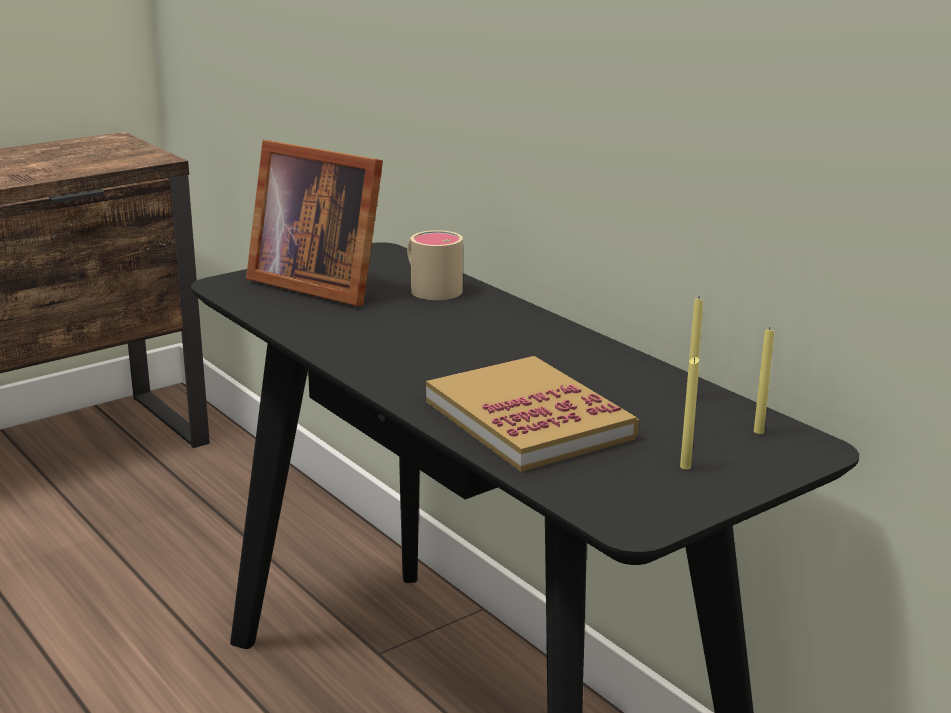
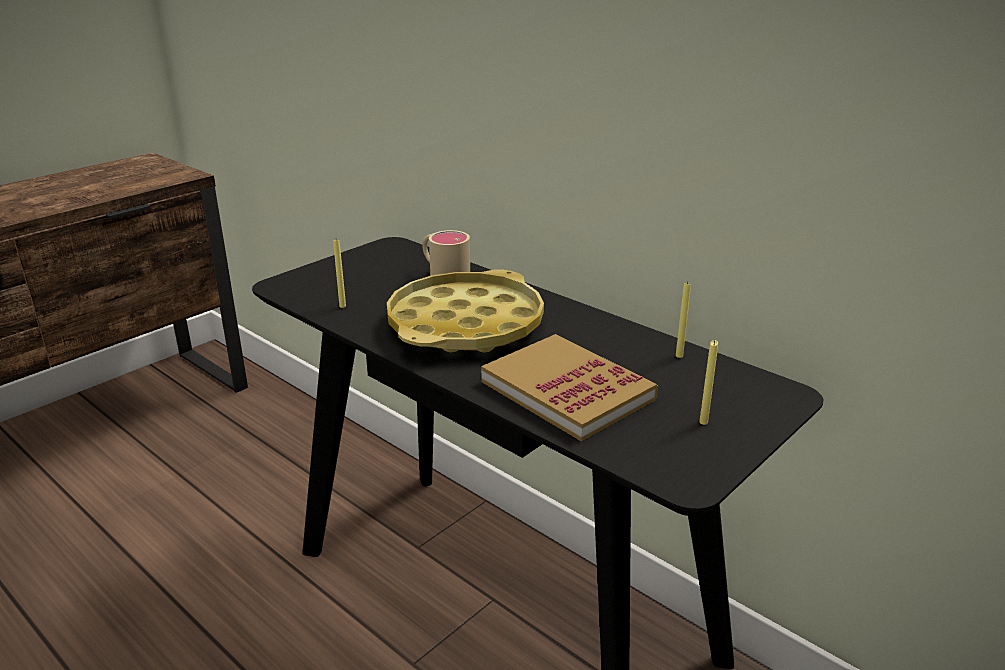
camera: 10 degrees left, 5 degrees up
picture frame [246,140,383,306] -> none
yellow candle [754,328,774,434] -> yellow candle moved to [333,240,346,308]
none -> yellow tray [387,269,544,352]

